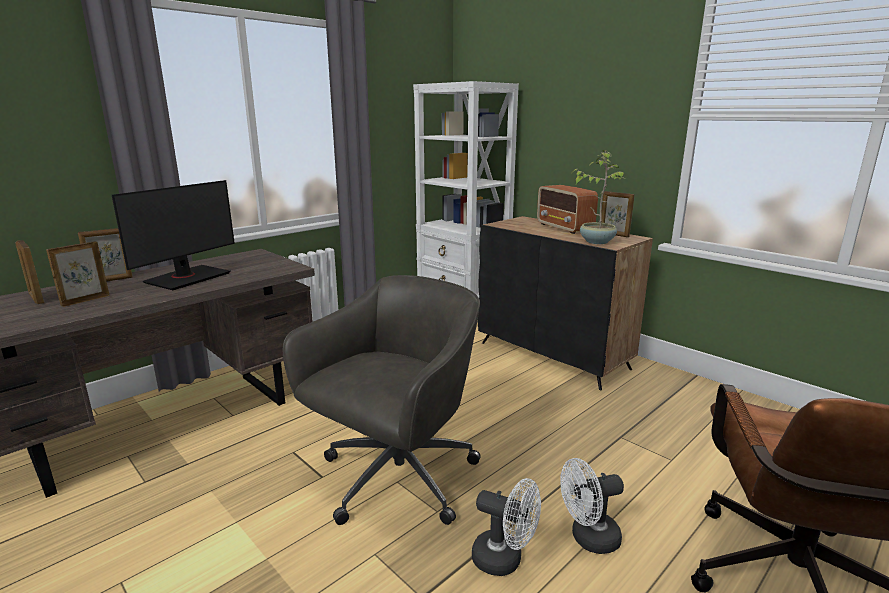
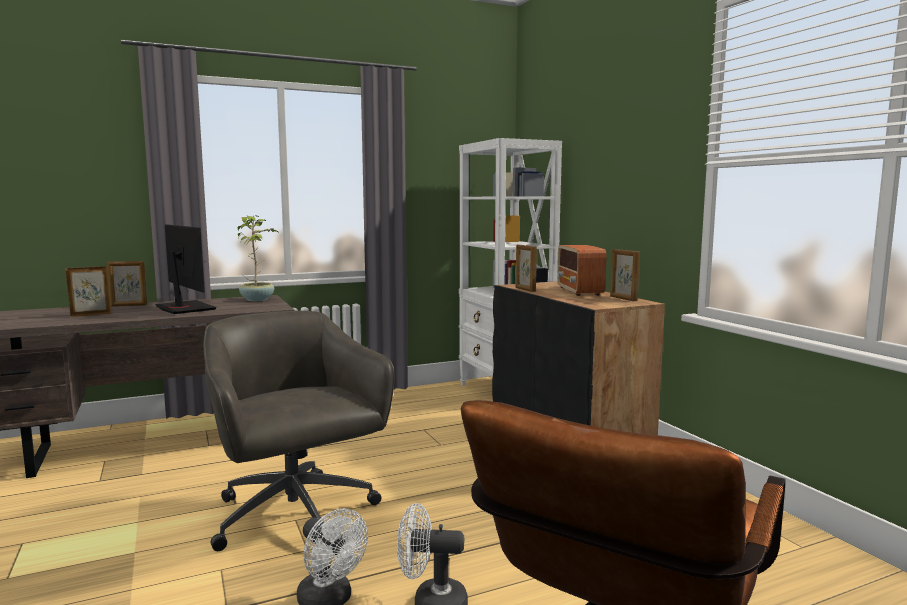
camera: 20 degrees right, 10 degrees down
picture frame [15,240,44,304] -> picture frame moved to [515,245,537,292]
monitor [112,180,235,290] -> monitor turned 90 degrees counterclockwise [155,224,217,314]
grey office chair [283,275,481,525] -> grey office chair turned 90 degrees counterclockwise [203,311,394,551]
potted plant [572,150,626,244] -> potted plant moved to [237,215,278,301]

